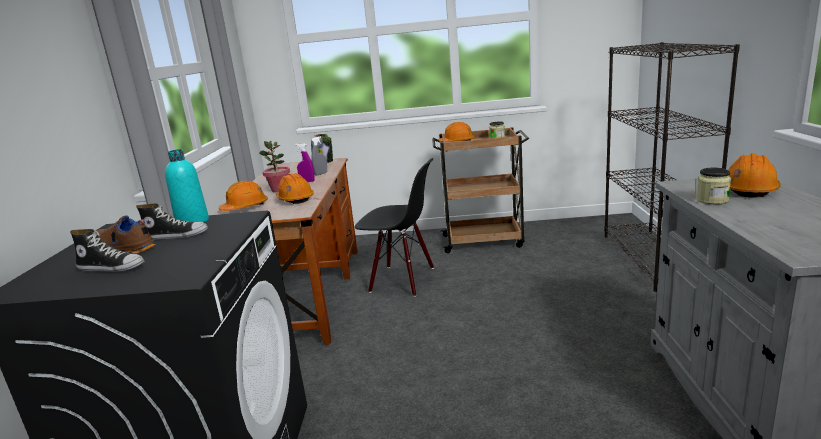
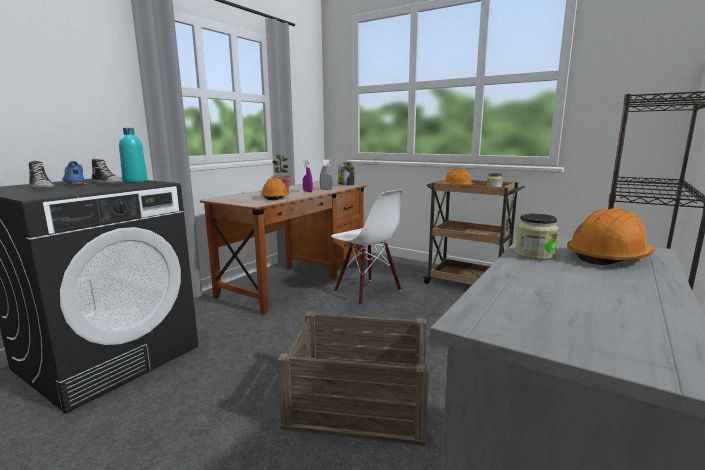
camera: 30 degrees right, 5 degrees down
brown shoe [96,215,156,254] -> blue shoe [62,161,86,186]
orange hard hat [219,181,268,211] -> none
black chair [355,158,434,297] -> white chair [331,190,403,305]
none -> crate [278,311,429,446]

